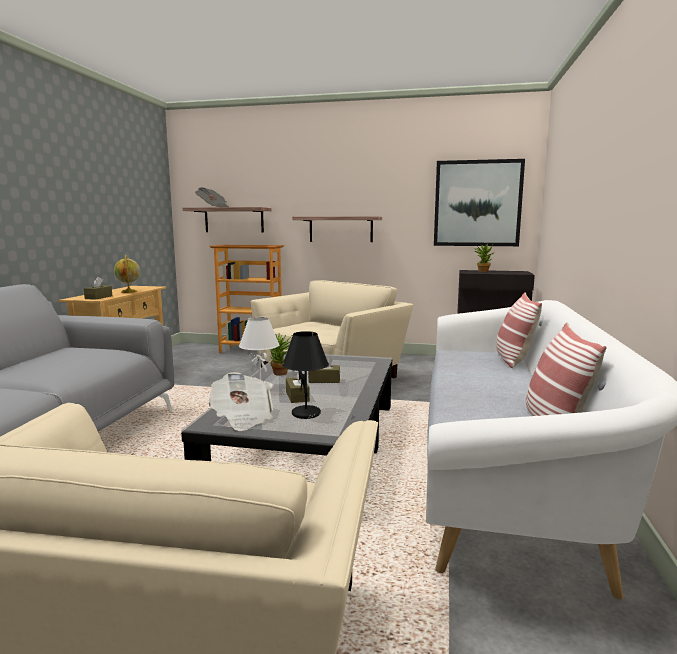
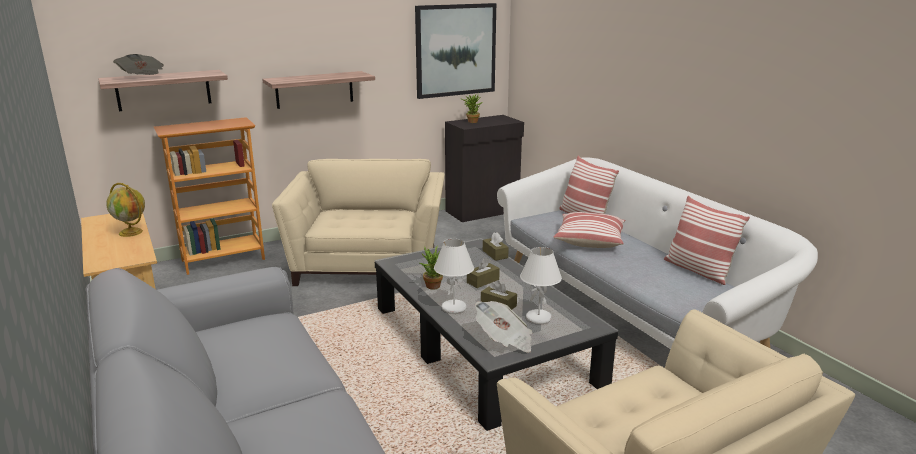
camera: 40 degrees left, 10 degrees up
brown tissue box [84,277,112,300] -> brown tissue box moved to [483,232,509,261]
black table lamp [282,331,329,419] -> white table lamp [520,247,562,324]
none -> pillow [553,212,625,248]

